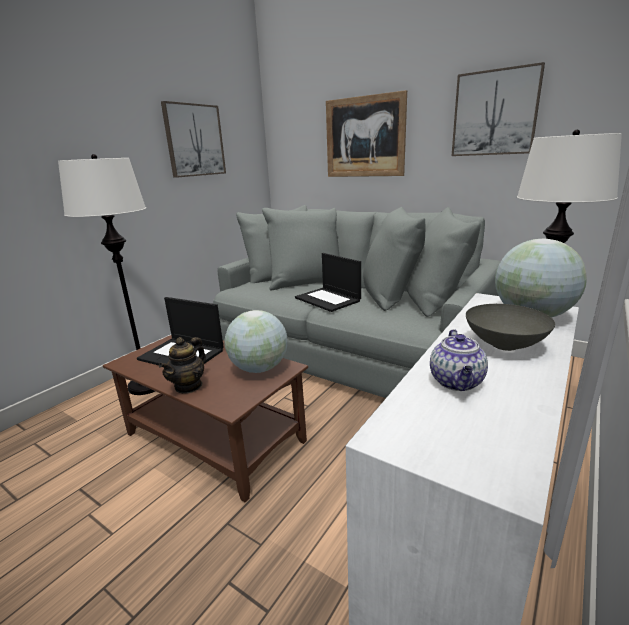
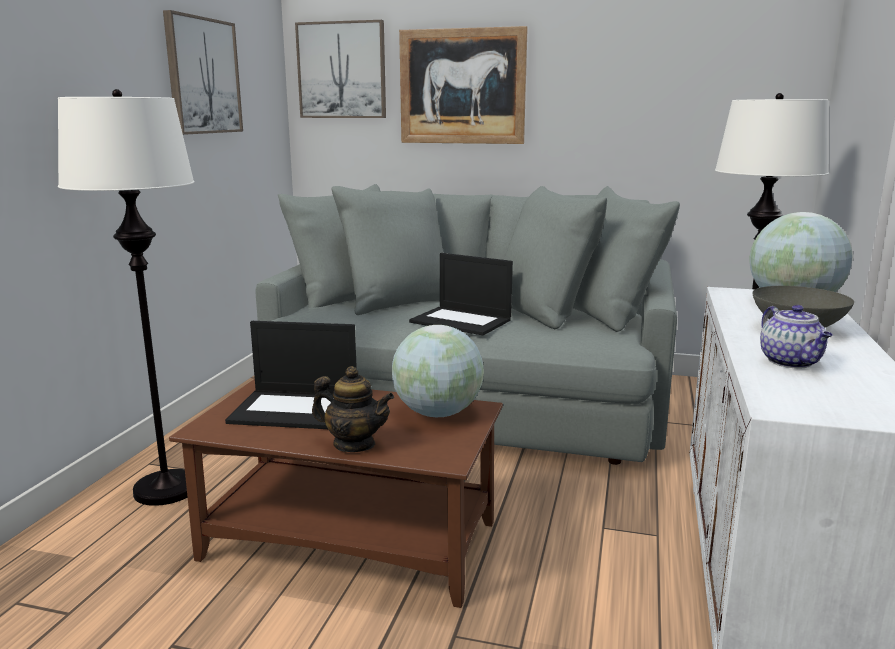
camera: 20 degrees left, 5 degrees down
teapot [159,337,206,394] -> teapot turned 75 degrees counterclockwise [312,366,394,452]
picture [452,62,545,156] -> picture moved to [295,20,386,118]

